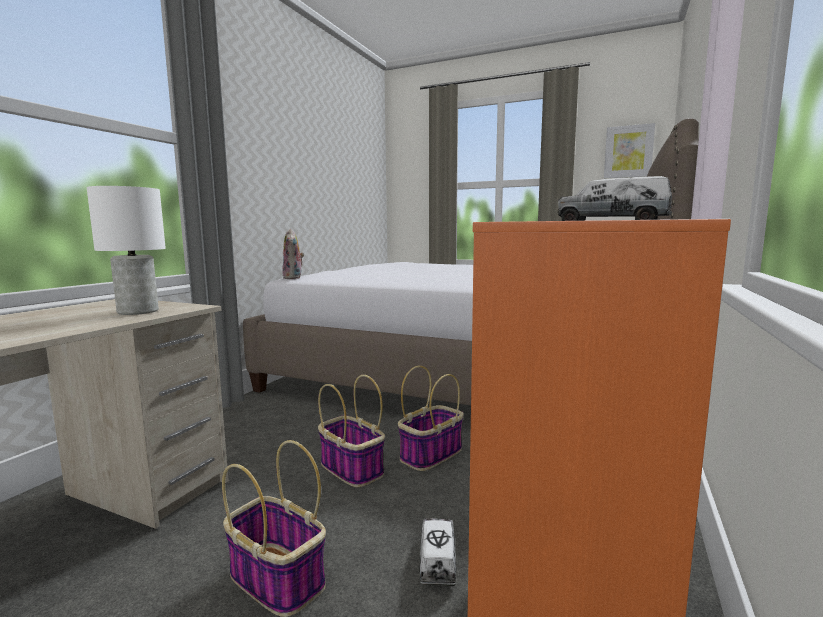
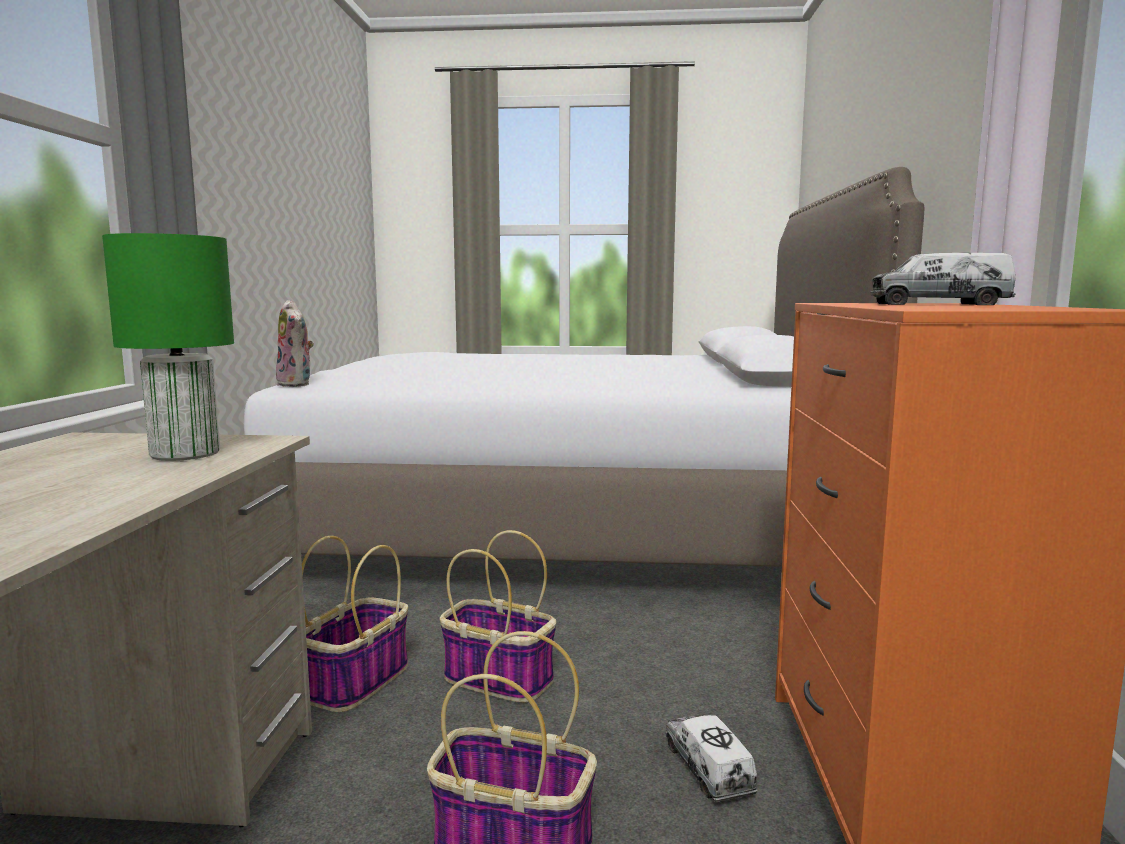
camera: 20 degrees left, 0 degrees up
white table lamp [87,186,166,315] -> green table lamp [102,233,234,461]
basket [398,366,464,471] -> basket moved to [302,536,408,712]
picture [604,123,655,179] -> none

